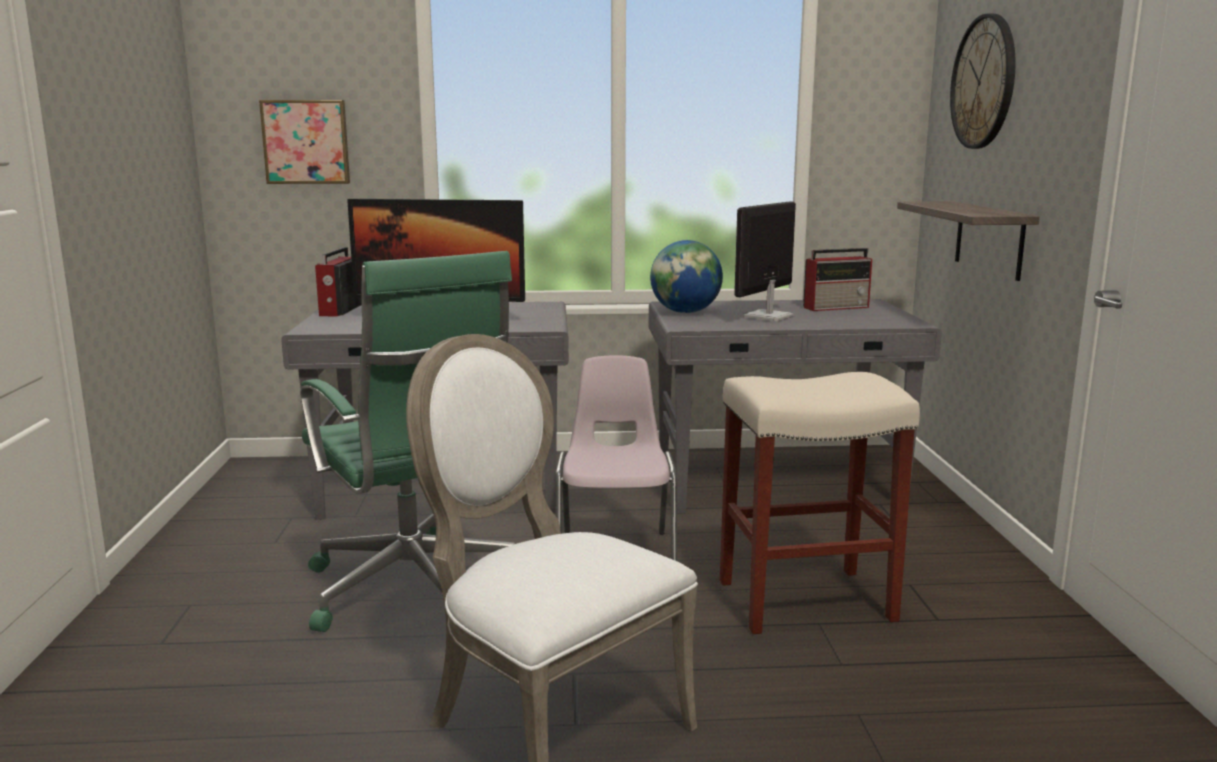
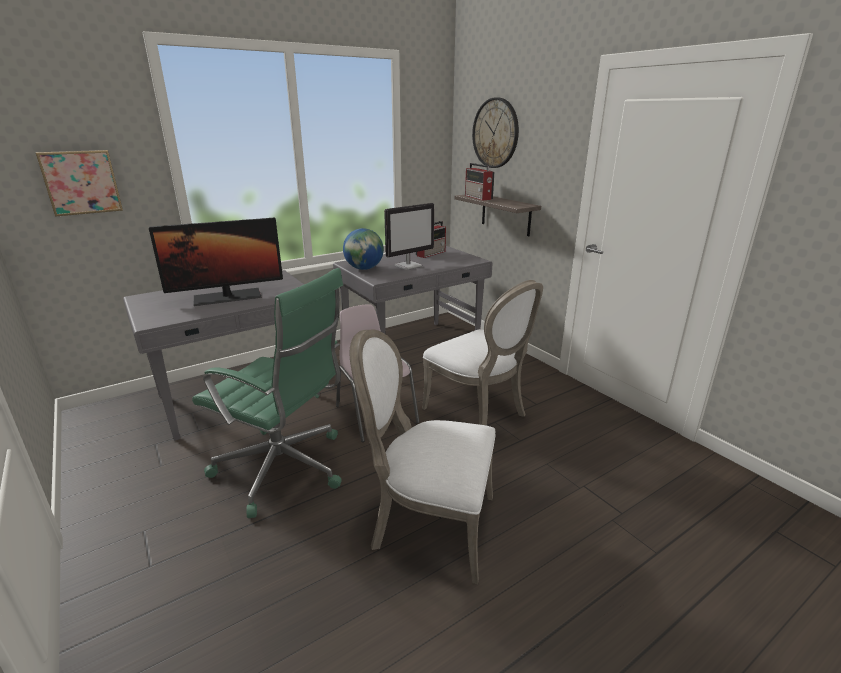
camera: 30 degrees left, 10 degrees up
radio [315,247,362,317] -> radio moved to [465,163,494,200]
beige stool [720,372,920,634] -> white chair [422,280,543,426]
monitor [734,201,796,321] -> monitor turned 135 degrees counterclockwise [384,203,434,270]

